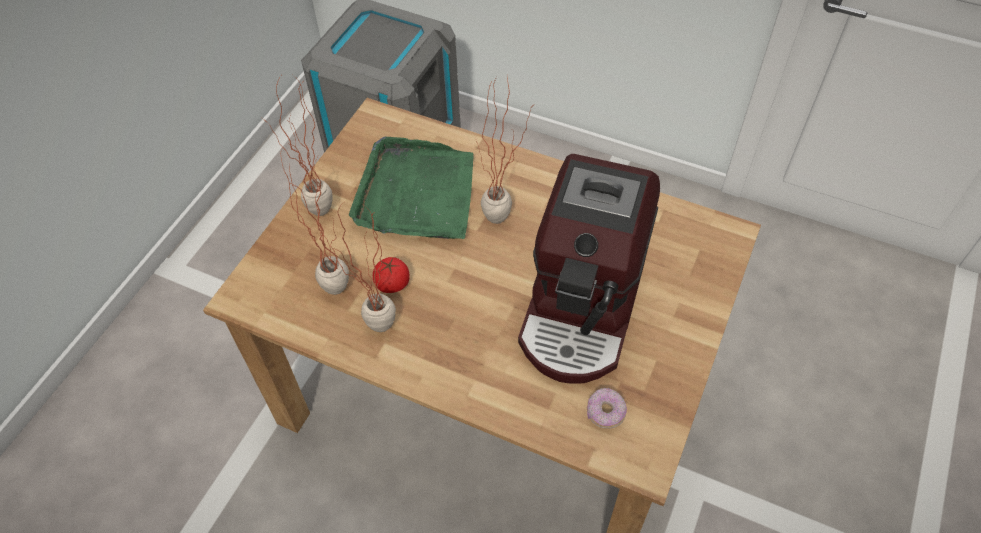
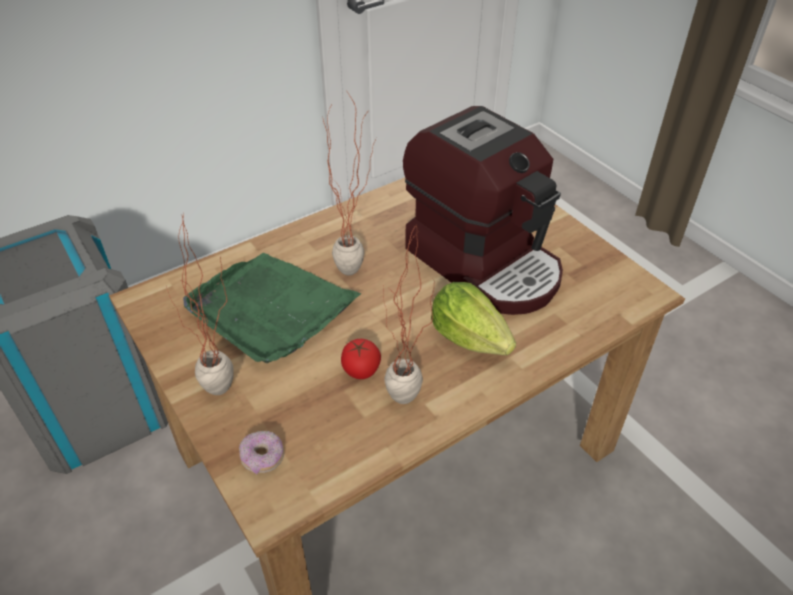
camera: 60 degrees left, 10 degrees down
potted plant [281,143,349,295] -> none
donut [587,388,627,429] -> donut moved to [239,431,284,474]
none -> lettuce [431,282,516,355]

